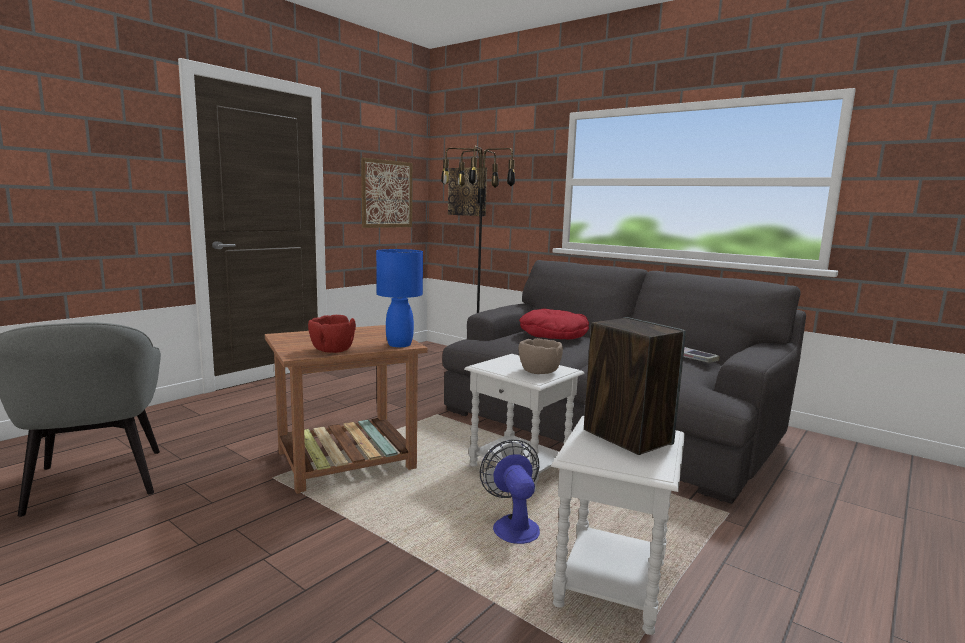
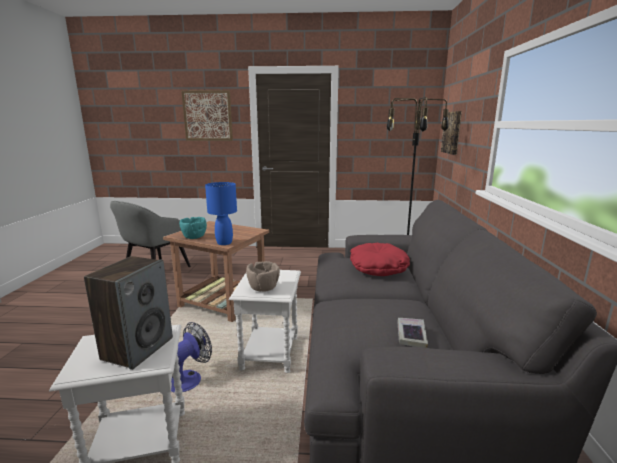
camera: 55 degrees right, 5 degrees up
red bowl [308,315,356,353] -> turquoise bowl [179,217,207,239]
picture [361,158,412,228] -> picture moved to [181,90,233,141]

